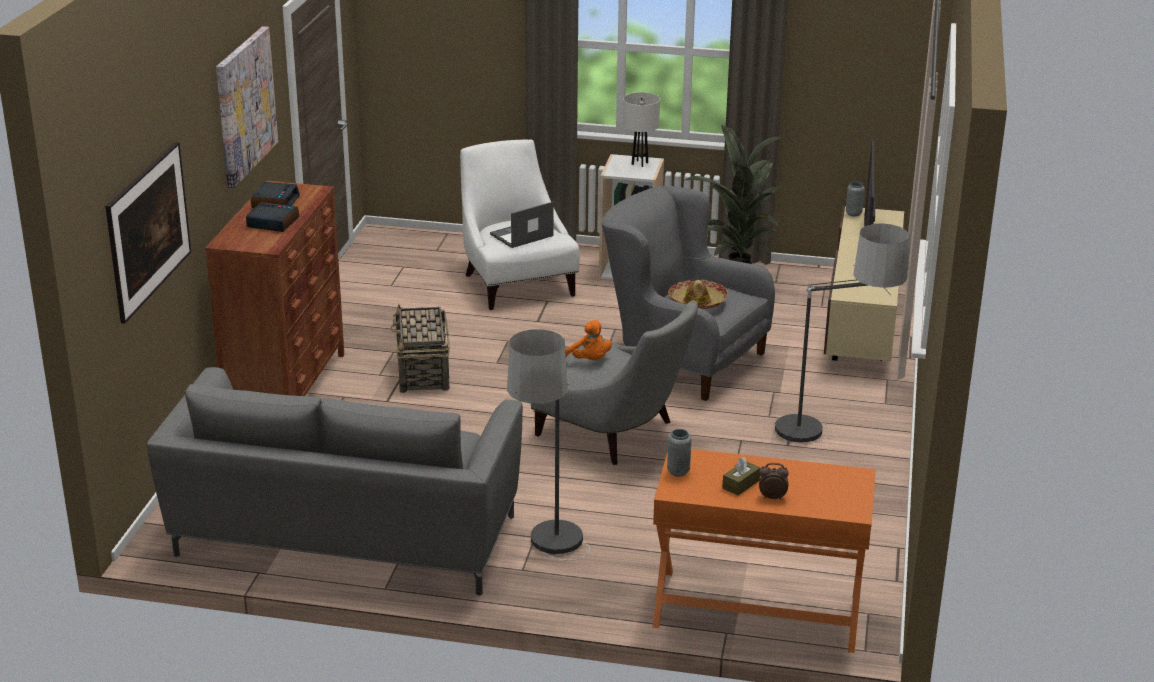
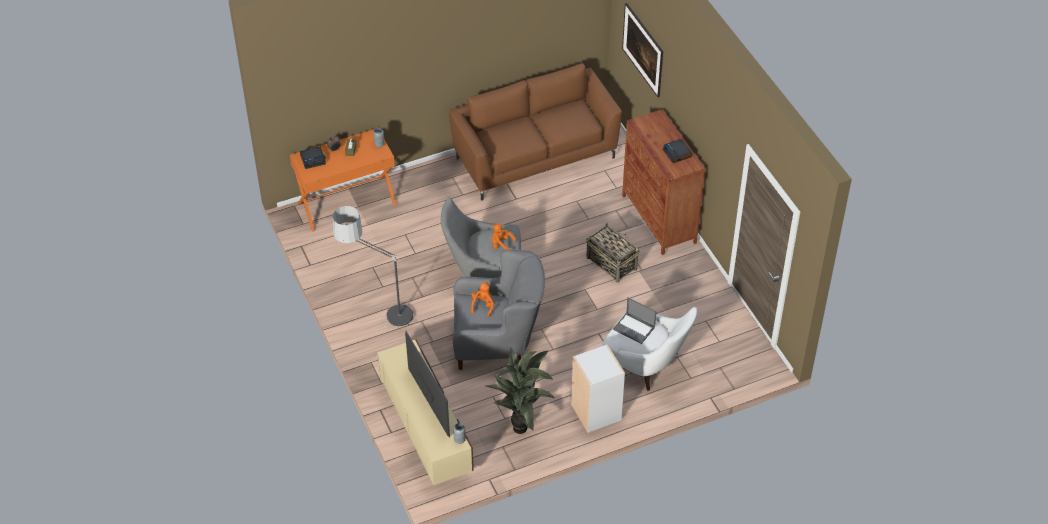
camera: 145 degrees right, 20 degrees up
grey sofa [147,367,523,596] -> brown sofa [449,63,622,201]
picture [216,26,278,188] -> none
alarm clock [246,202,300,232] -> alarm clock moved to [300,146,326,169]
laptop [490,202,554,248] -> laptop turned 105 degrees clockwise [613,298,656,344]
floor lamp [507,329,590,561] -> none
white table lamp [623,92,660,167] -> none
hat [668,280,728,309] -> orange plush toy [471,282,494,317]

